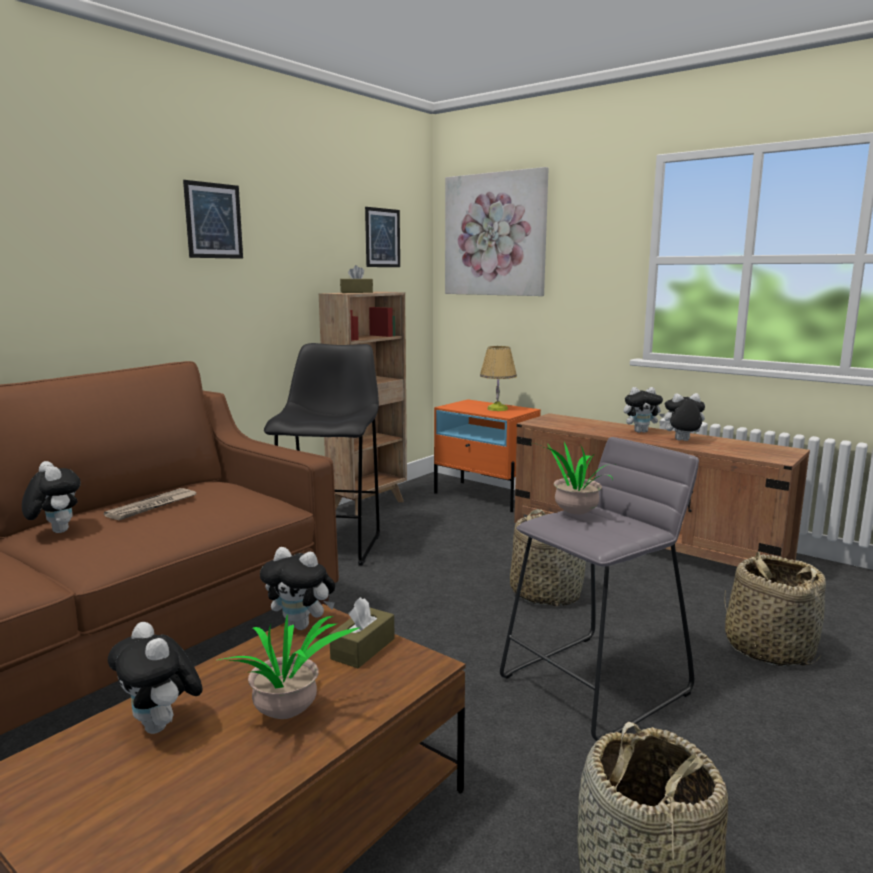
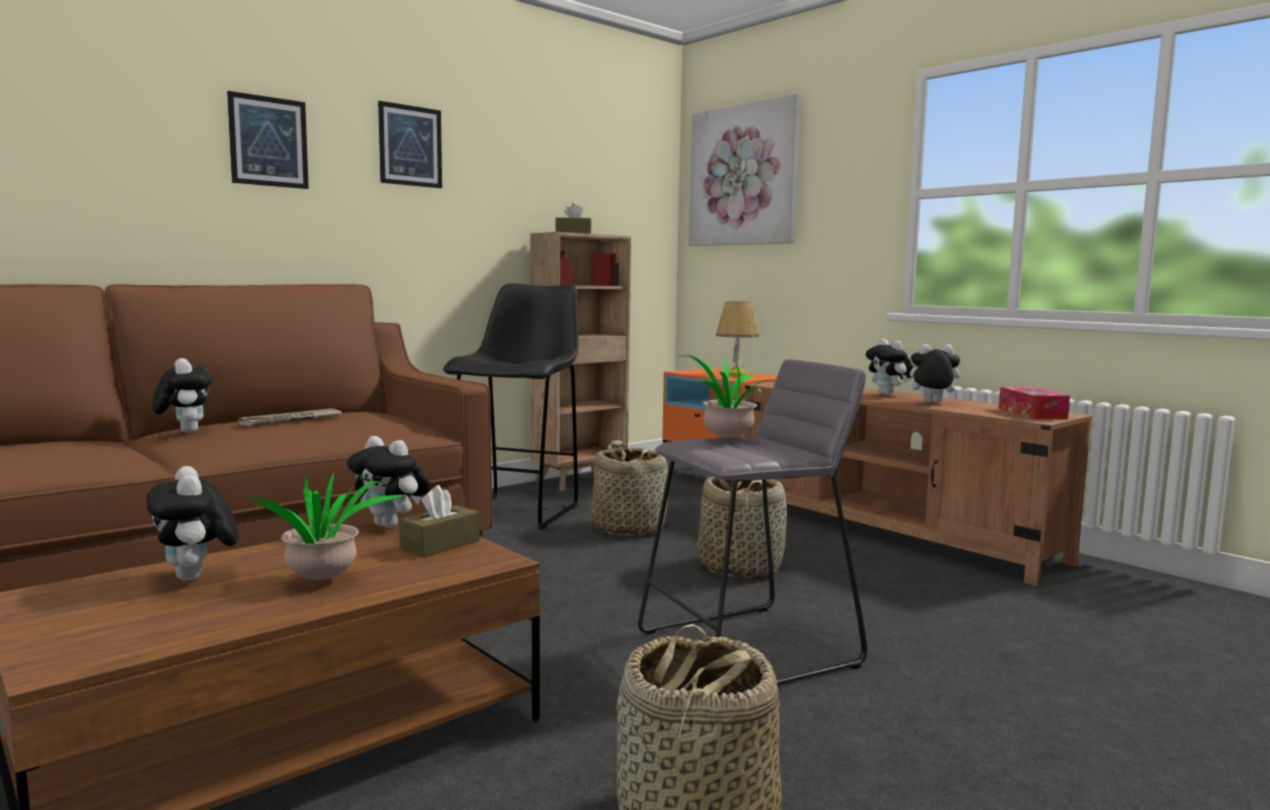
camera: 10 degrees right, 5 degrees down
picture [365,207,400,267] -> picture moved to [227,91,309,189]
plush toy [623,387,665,433] -> plush toy turned 60 degrees clockwise [866,339,914,395]
basket [725,552,826,666] -> basket moved to [591,440,668,536]
none -> tissue box [999,387,1070,419]

